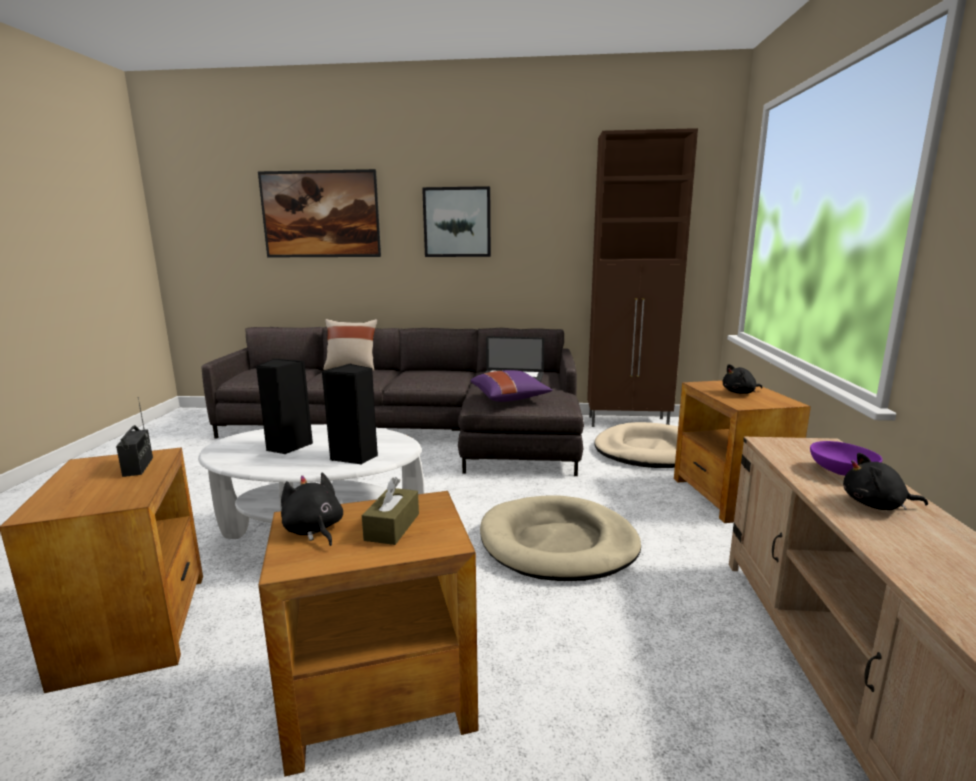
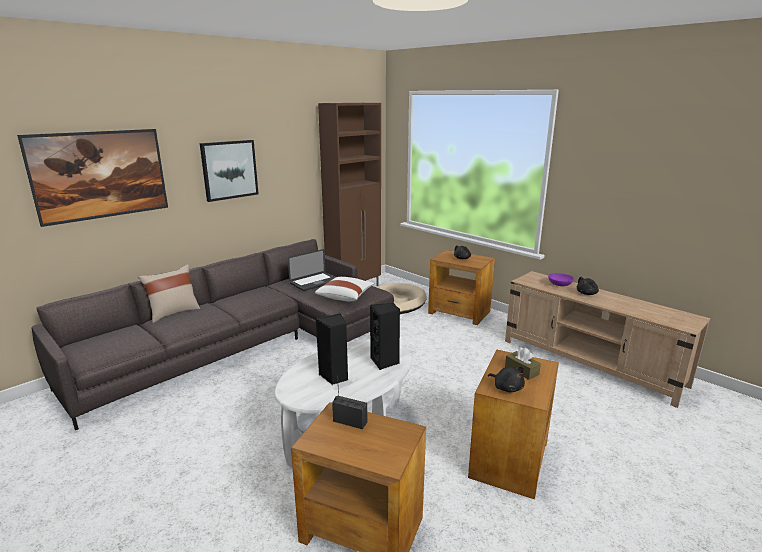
camera: 50 degrees left, 5 degrees up
black plush toy [281,472,343,546] -> black plush toy turned 135 degrees counterclockwise [488,366,525,392]
purple pillow [471,370,553,402] -> white pillow [315,277,374,301]
beige dog bed [480,495,641,581] -> none

